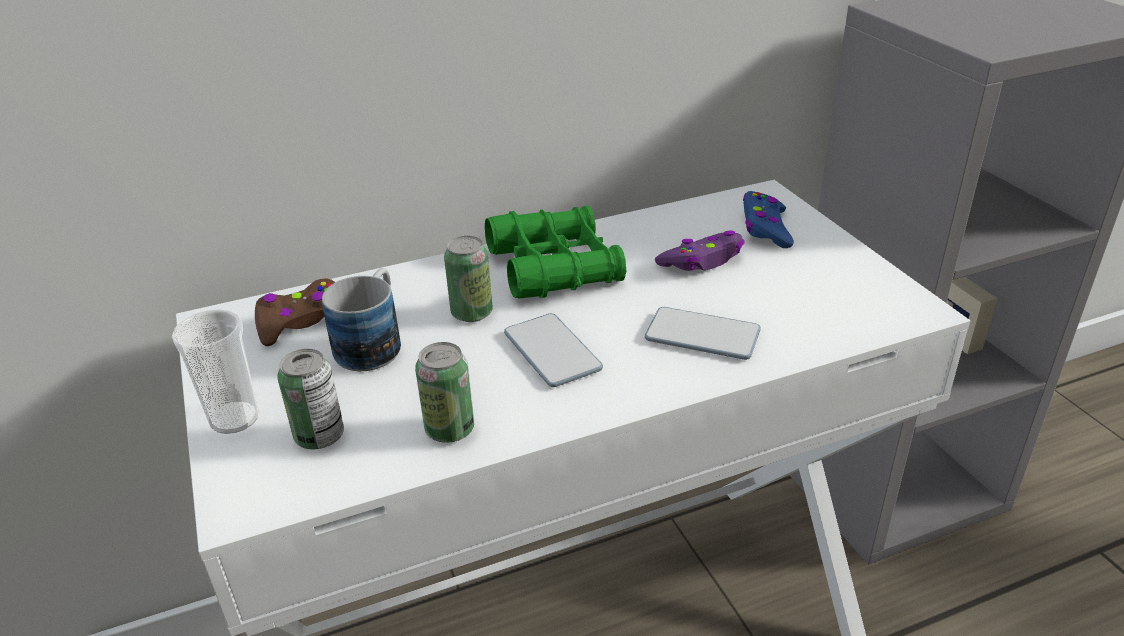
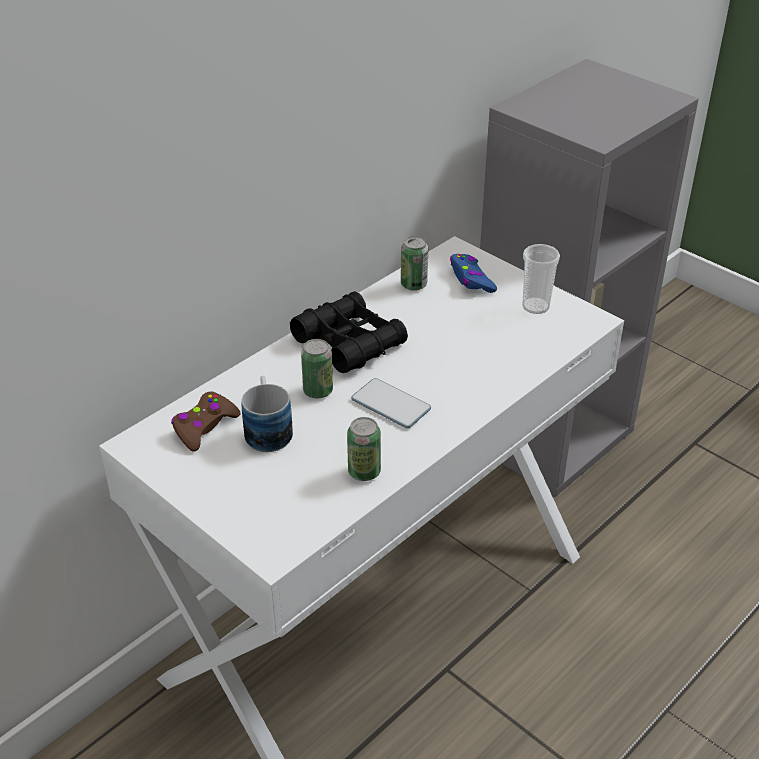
camera: 25 degrees left, 5 degrees up
cup [172,310,259,434] -> cup moved to [522,244,560,314]
can [277,349,344,449] -> can moved to [401,236,428,291]
green binoculars [485,206,626,298] -> black binoculars [290,291,408,373]
phone [645,307,761,360] -> none
purple game controller [655,231,745,271] -> none

